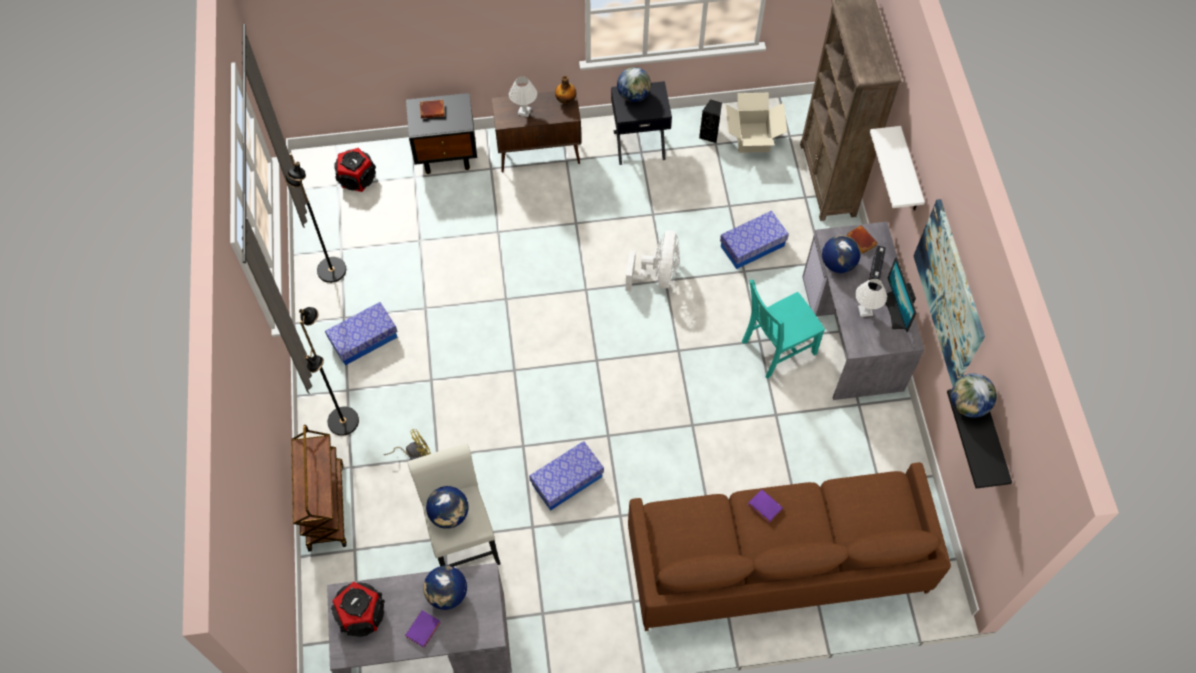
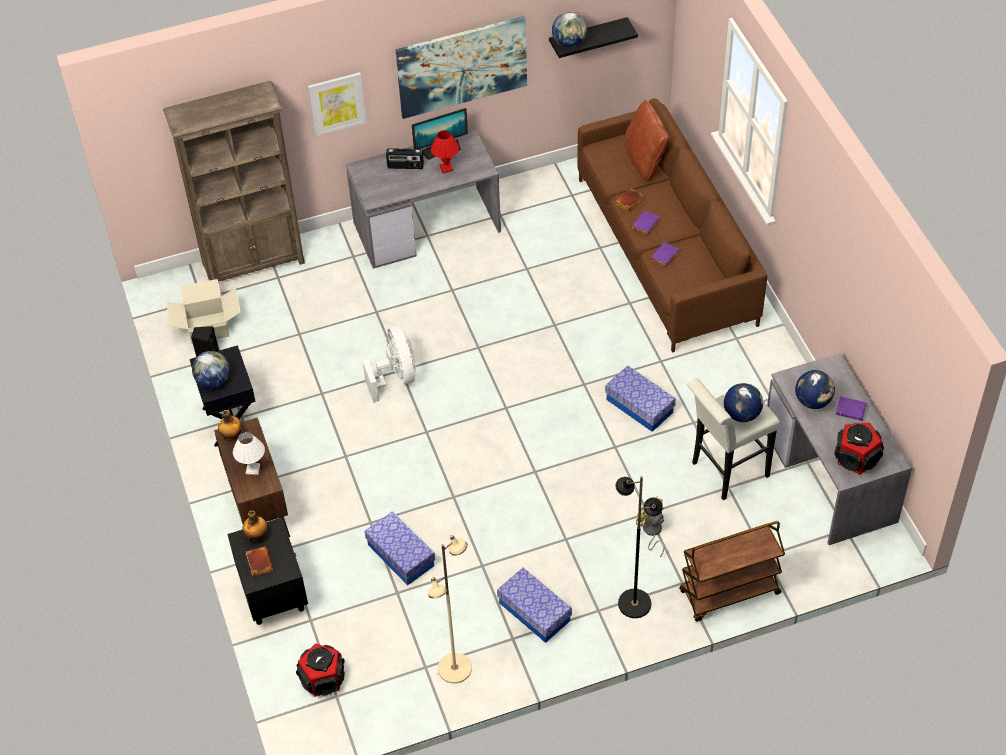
camera: 100 degrees left, 10 degrees down
black floor lamp [285,153,346,283] -> beige floor lamp [428,535,472,684]
white fan [625,230,680,292] -> white fan turned 75 degrees clockwise [363,325,416,402]
storage box [720,211,789,269] -> storage box moved to [364,511,435,585]
turquoise chair [742,280,825,379] -> none
globe [822,235,861,273] -> none
brown book [847,225,878,254] -> brown book moved to [615,188,644,212]
white table lamp [855,279,887,317] -> red table lamp [431,130,459,173]
white shelf [870,126,925,210] -> picture [308,72,367,136]
none -> bottle [242,510,268,541]
none -> brown pillow [624,100,669,181]
none -> purple book [650,242,680,267]

